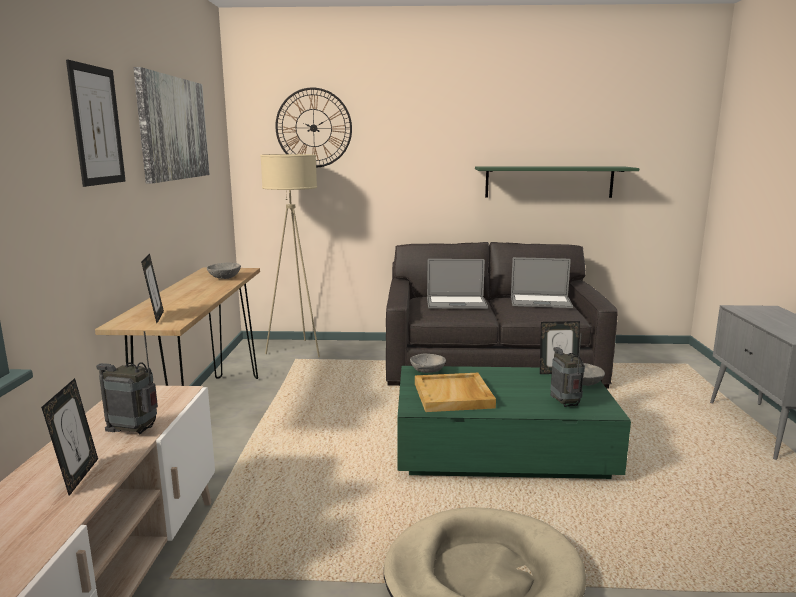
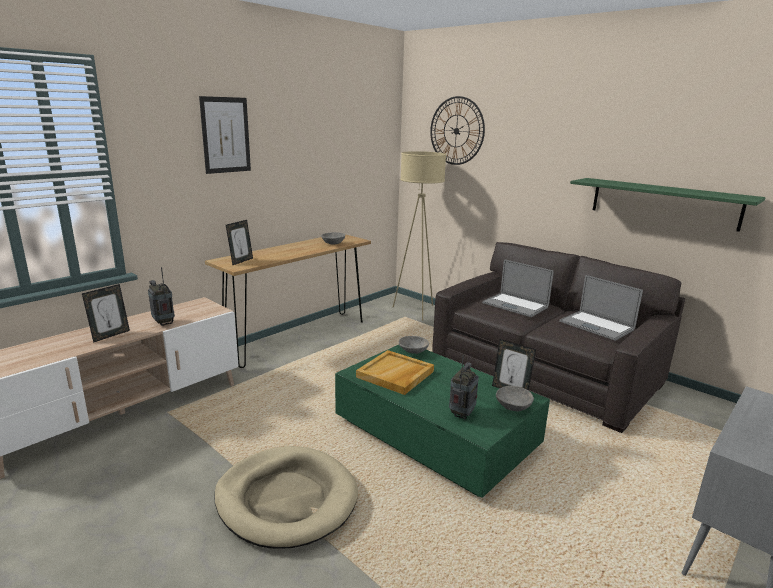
camera: 40 degrees right, 5 degrees up
picture [133,67,209,183] -> none

